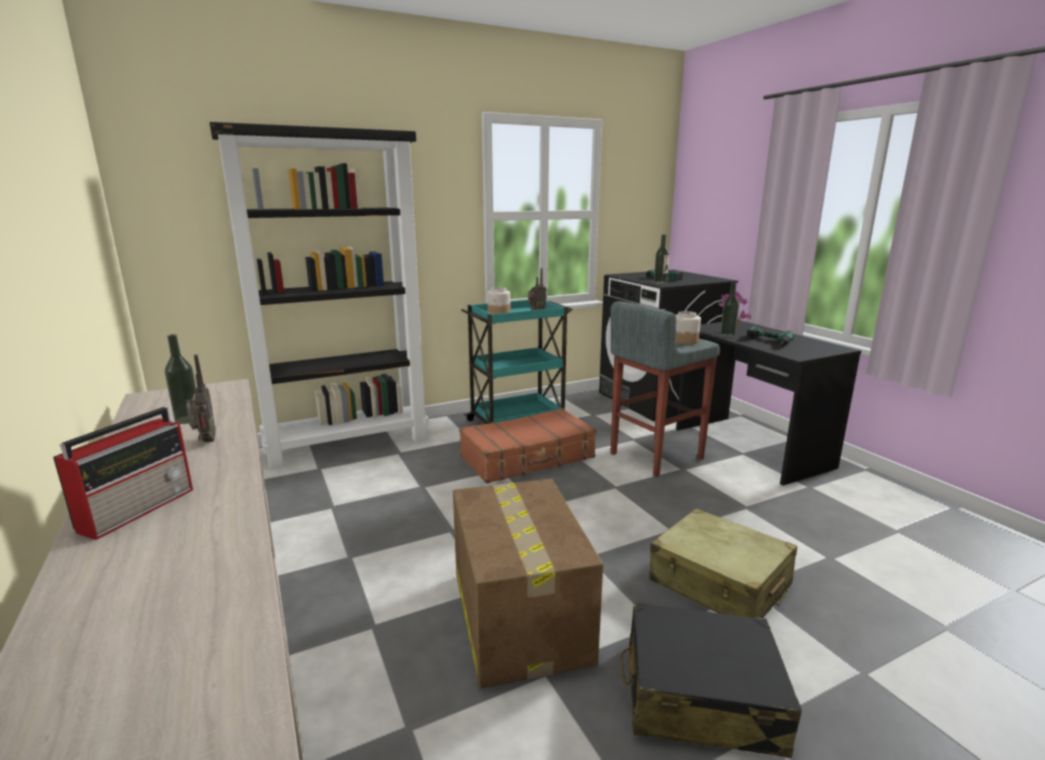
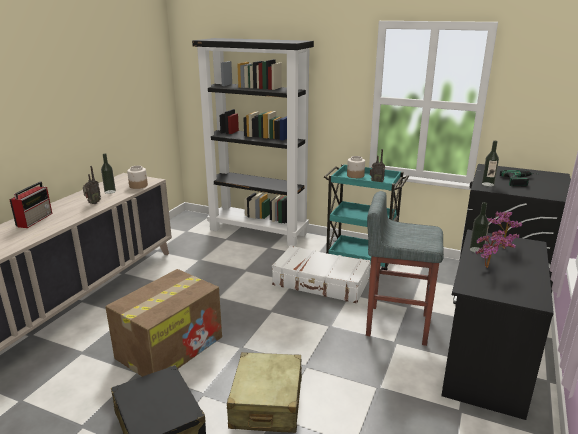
camera: 50 degrees right, 5 degrees up
radio [53,407,193,540] -> radio turned 60 degrees counterclockwise [9,181,52,228]
brown suitcase [459,408,596,484] -> white suitcase [272,245,371,303]
jar [676,311,701,345] -> jar moved to [127,166,148,189]
power drill [747,326,794,345] -> potted plant [476,230,516,268]

